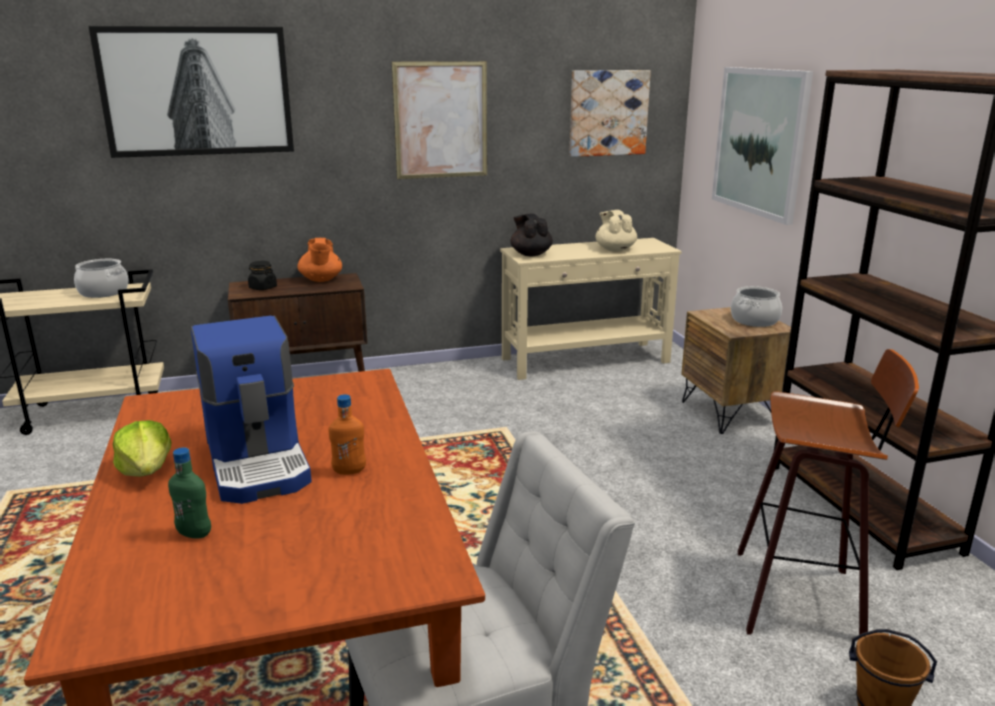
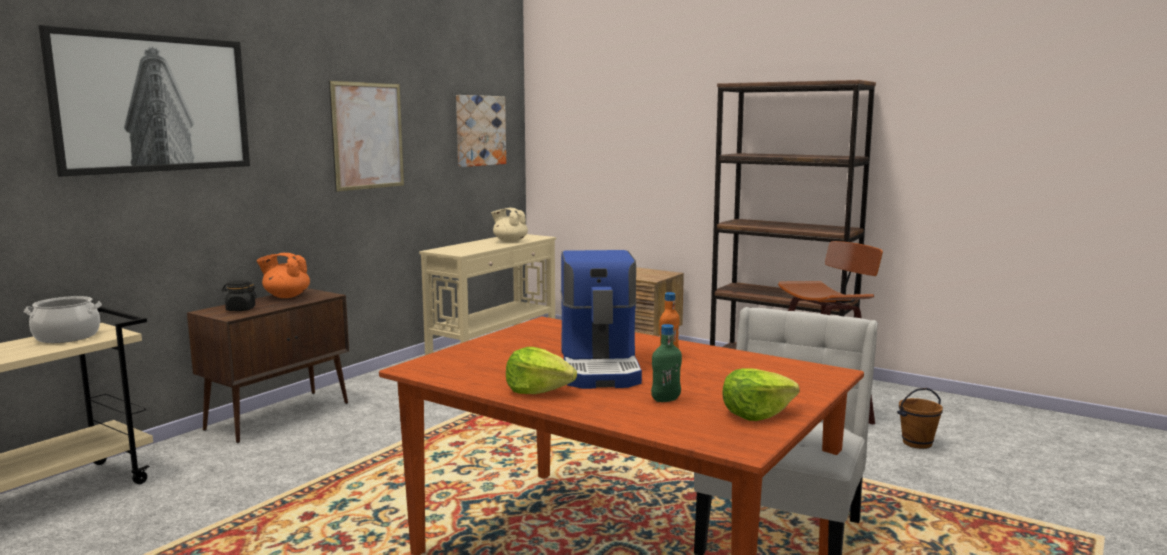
camera: 40 degrees left, 10 degrees down
coffee machine [191,316,312,504] -> coffee machine turned 60 degrees clockwise [561,250,642,389]
orange teapot [297,238,342,282] -> orange teapot turned 150 degrees clockwise [257,253,310,298]
black teapot [510,213,553,256] -> none
picture [712,67,813,225] -> none
cooking pot [731,286,782,327] -> none
none -> lettuce [722,368,800,421]

